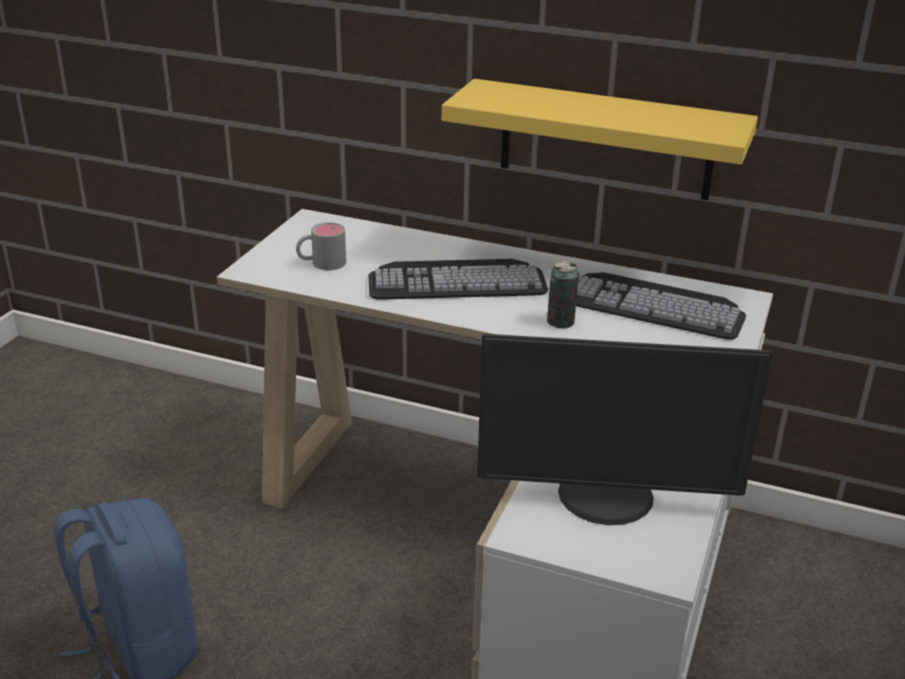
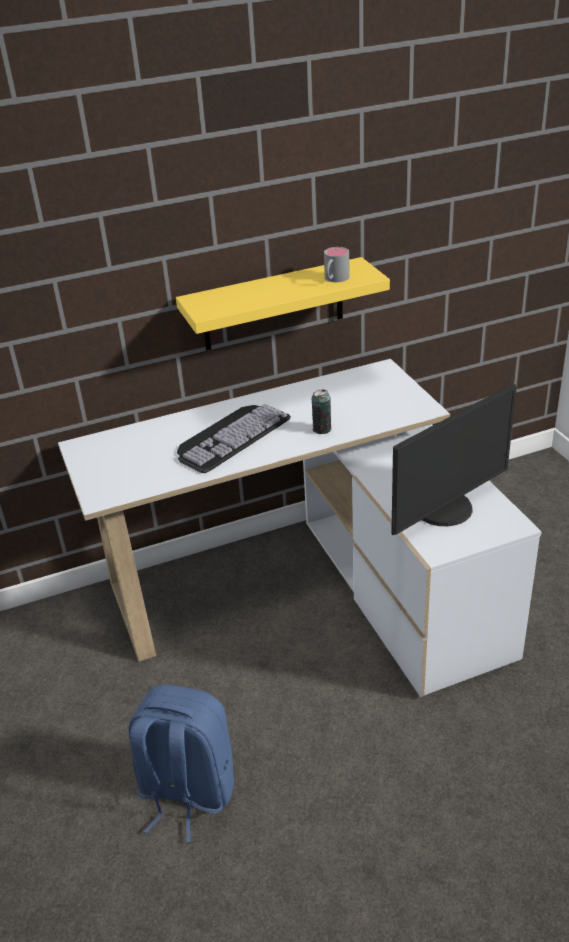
camera: 40 degrees left, 5 degrees up
grey mug [296,222,346,270] -> grey mug moved to [324,247,350,282]
keyboard [576,272,746,340] -> none

